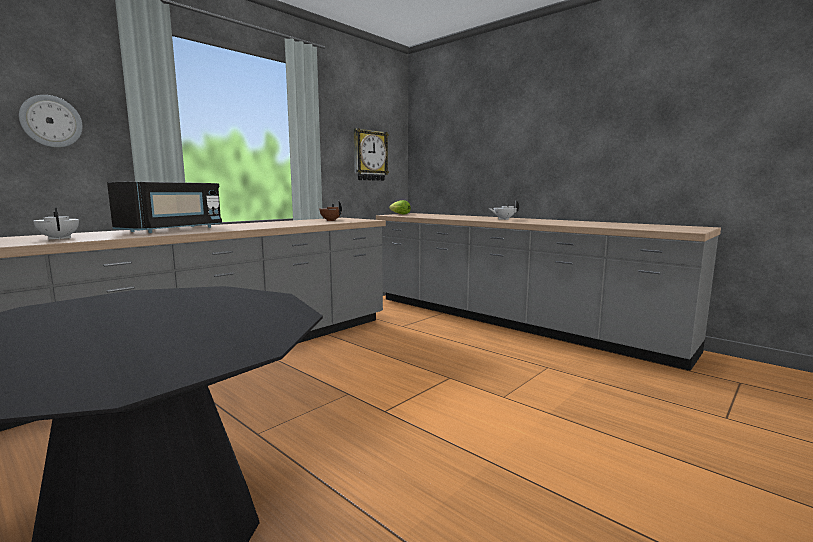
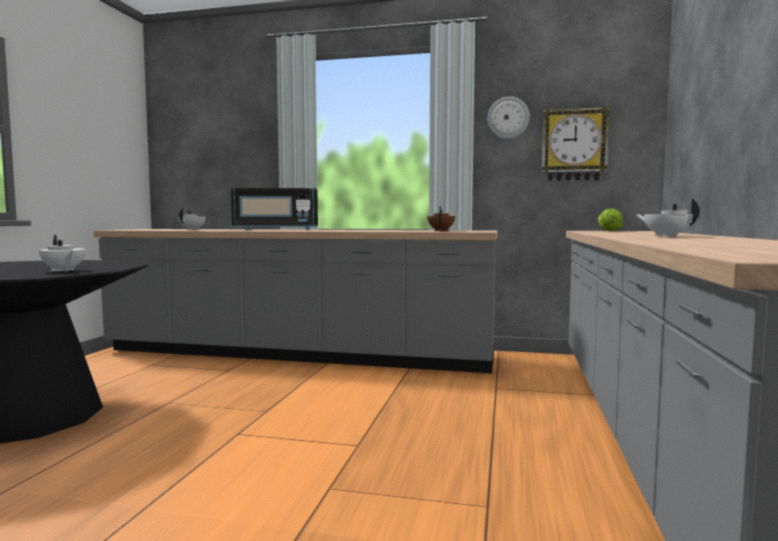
camera: 60 degrees right, 5 degrees down
wall clock [19,95,83,147] -> wall clock moved to [487,96,530,139]
none -> white teapot [38,235,86,272]

